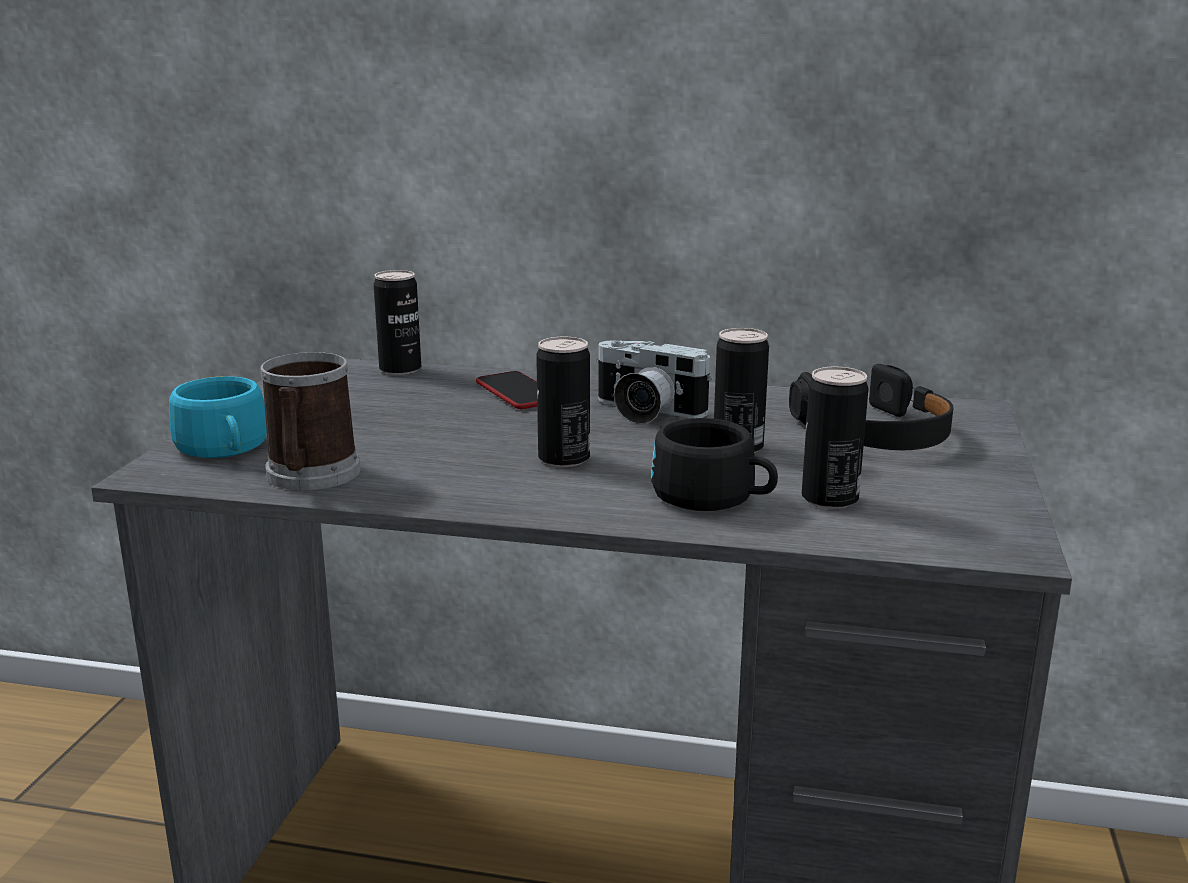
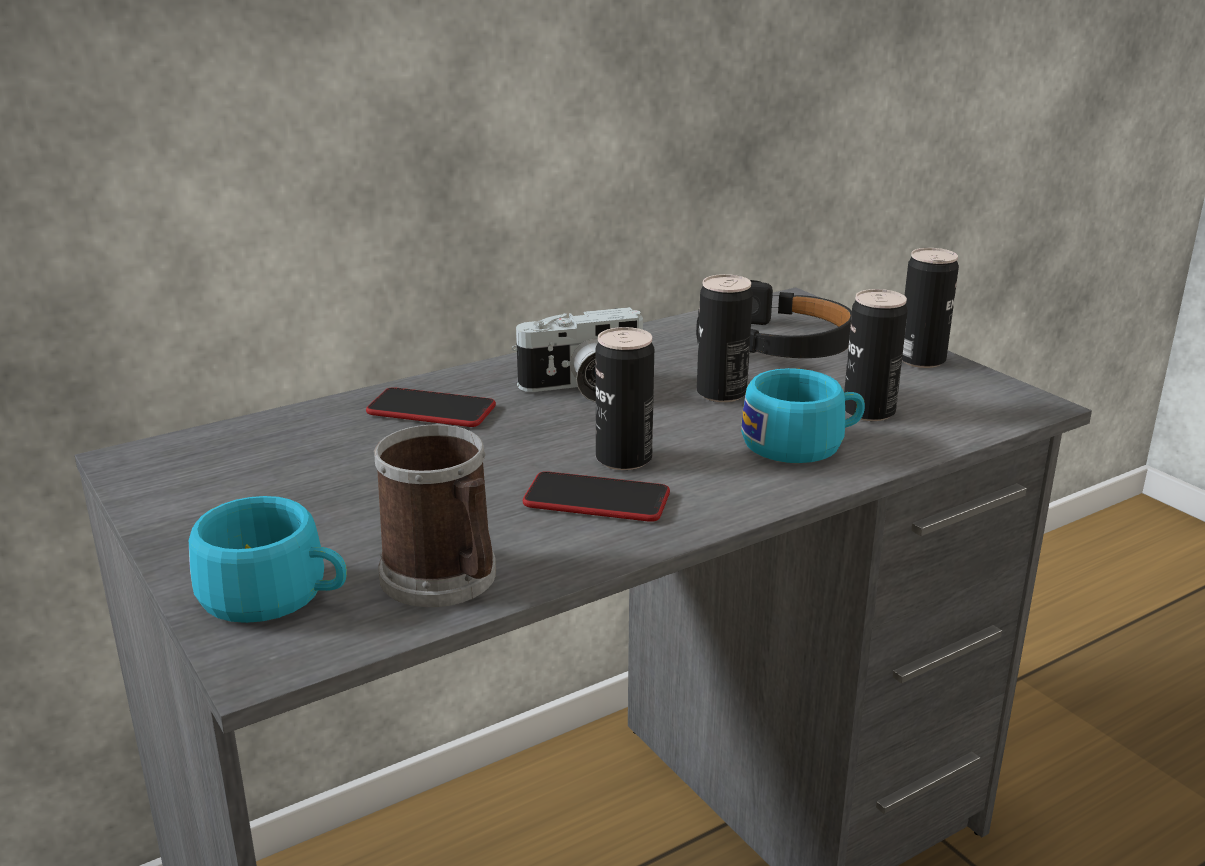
camera: 45 degrees left, 5 degrees up
can [374,270,421,375] -> can moved to [902,248,959,368]
black cup [651,418,778,511] -> turquoise cup [741,368,865,463]
none -> phone [523,471,670,522]

